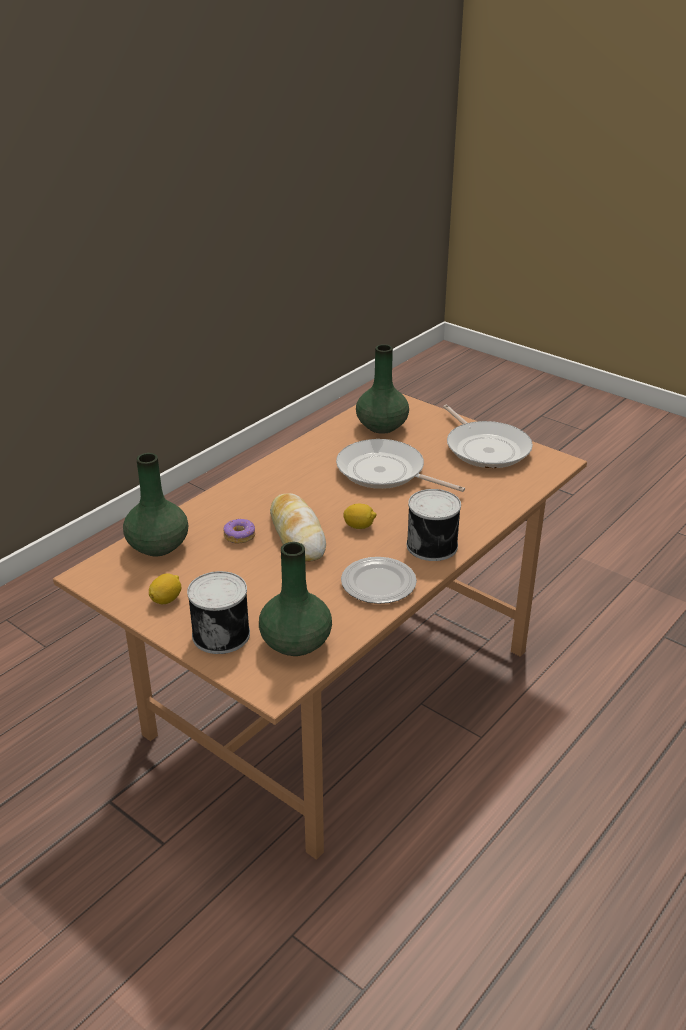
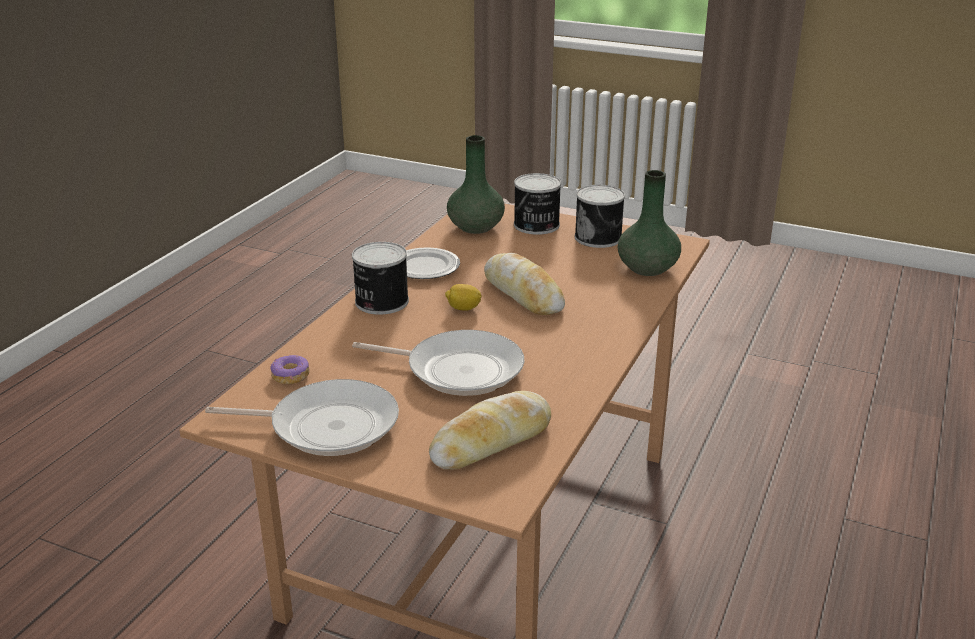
camera: 165 degrees right, 5 degrees down
lemon [149,573,181,604] -> can [575,185,625,248]
donut [224,519,255,544] -> donut moved to [270,355,310,384]
green vase [356,344,409,434] -> bread [429,391,551,470]
frying pan [443,405,533,468] -> frying pan turned 135 degrees clockwise [205,379,399,456]

